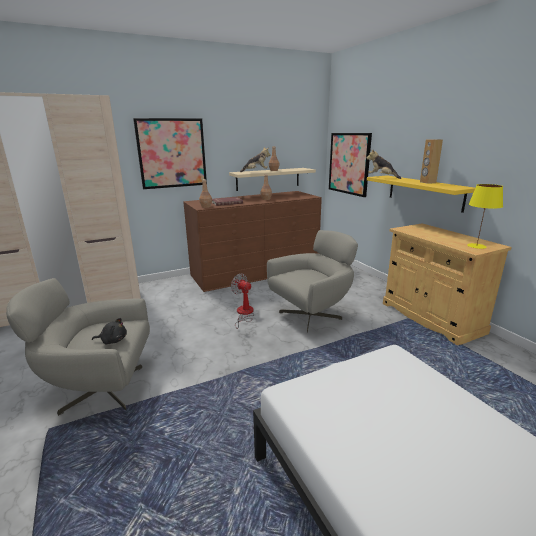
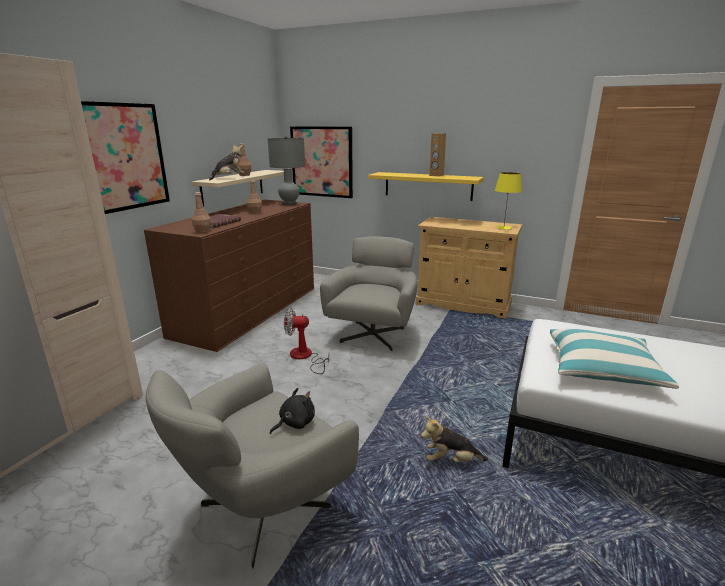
camera: 40 degrees left, 0 degrees up
plush toy [366,149,401,179] -> plush toy moved to [421,416,488,462]
none -> grey table lamp [268,136,305,205]
none -> pillow [550,329,679,389]

